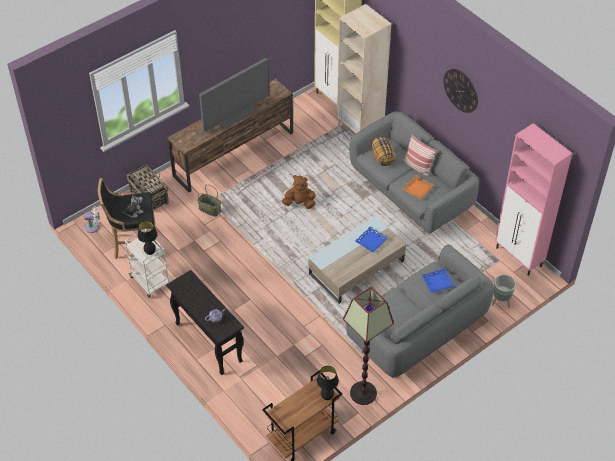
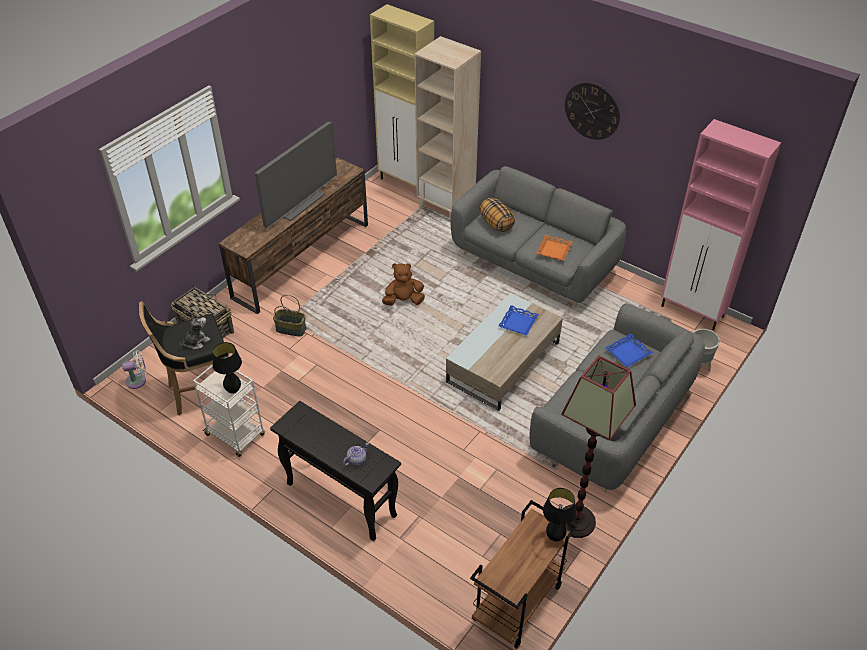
camera: 15 degrees left, 5 degrees down
pillow [402,135,437,177] -> none

